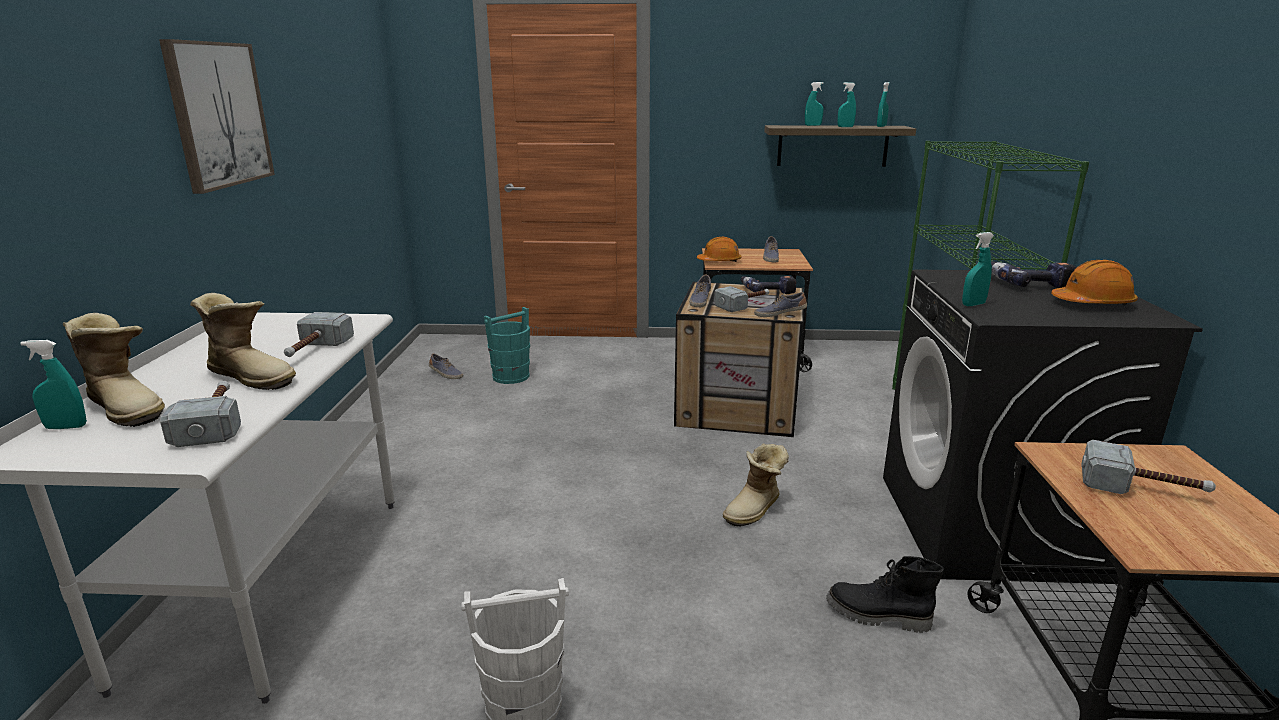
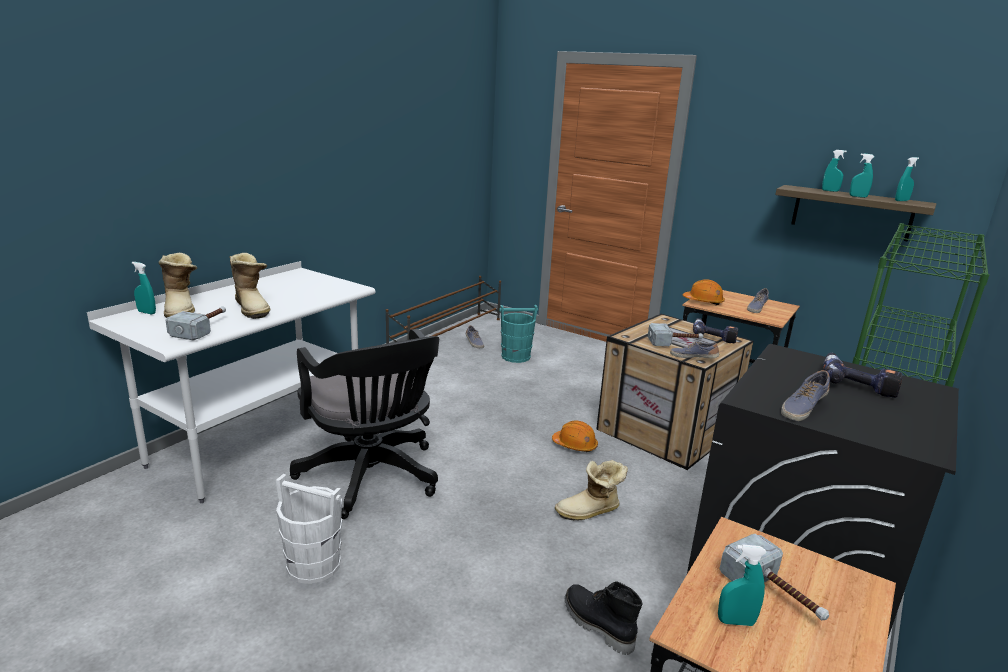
camera: 30 degrees right, 0 degrees up
picture [159,39,275,194] -> none
hammer [284,312,354,357] -> none
shoe [689,275,711,307] -> shoe moved to [781,370,830,421]
turquoise spray bottle [962,232,994,306] -> turquoise spray bottle moved to [718,544,767,626]
orange hard hat [1051,260,1138,305] -> orange hard hat moved to [552,421,598,452]
none -> black office chair [290,329,439,519]
none -> brown shoe rack [386,276,501,344]

